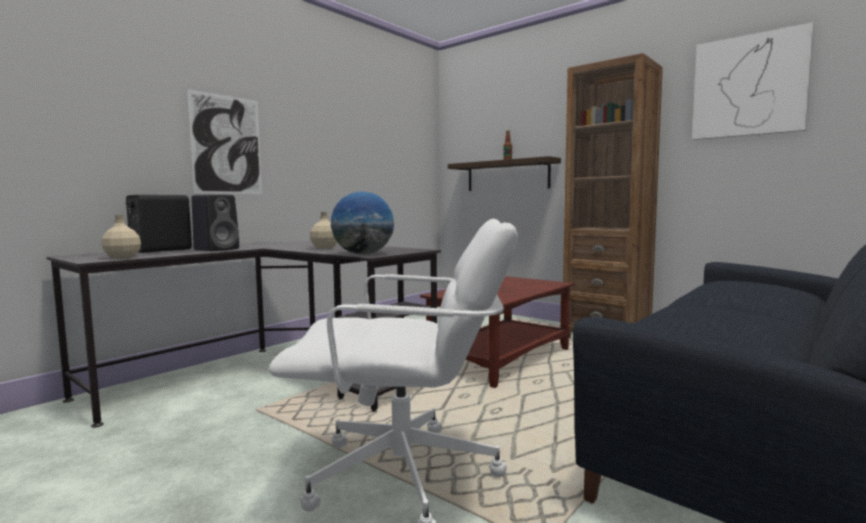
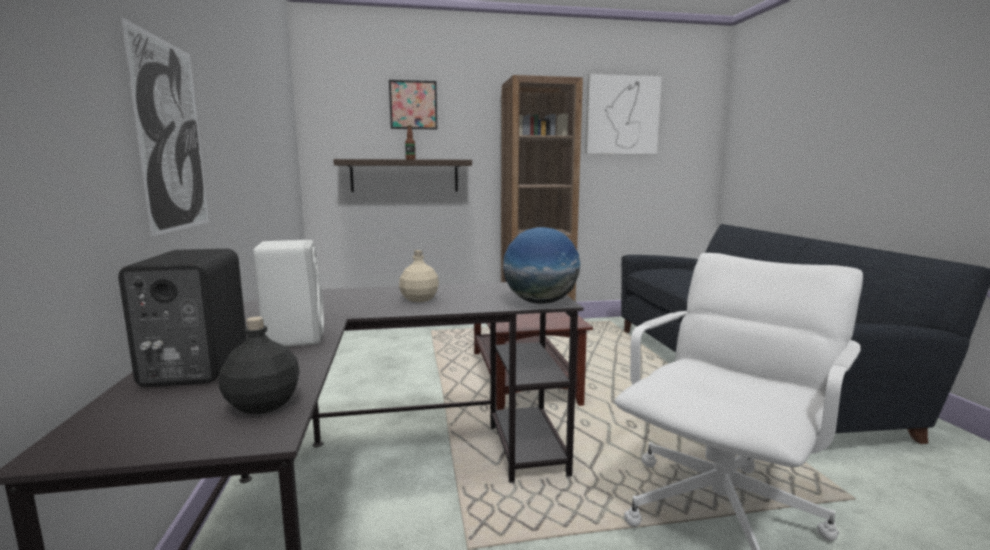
camera: 50 degrees left, 5 degrees up
beige bottle [102,215,141,259] -> black bottle [219,317,300,414]
black speaker [191,194,239,251] -> white speaker [253,240,324,347]
none -> picture [389,80,437,129]

